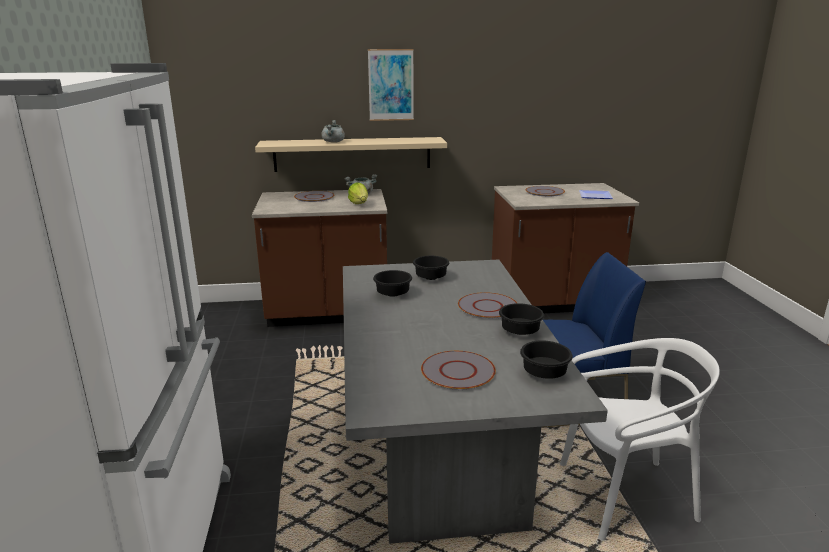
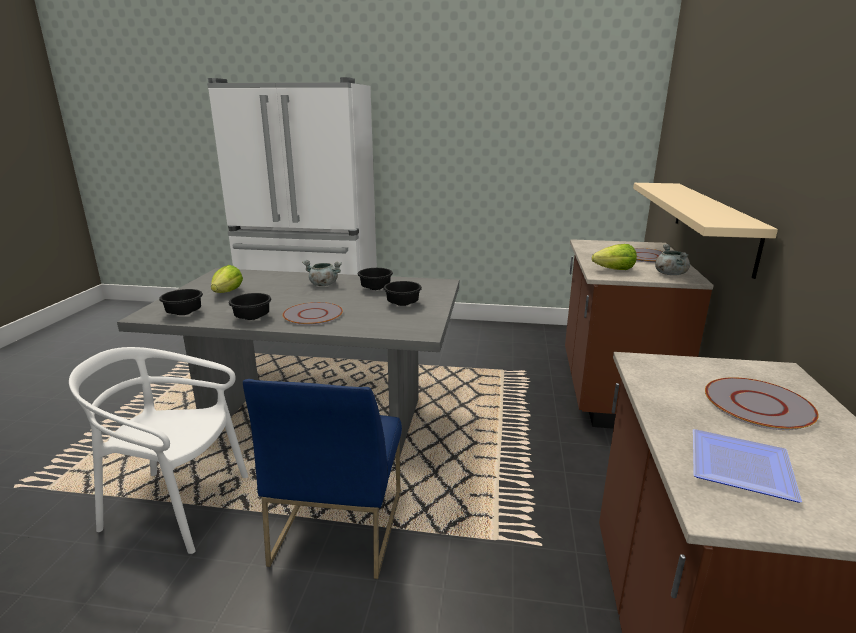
camera: 105 degrees right, 0 degrees up
grey cooking pot [321,120,345,143] -> grey cooking pot moved to [302,260,342,286]
picture [368,49,414,121] -> none
grey plate [421,351,496,390] -> lettuce [211,265,243,293]
white chair [560,338,720,541] -> white chair turned 90 degrees clockwise [69,347,248,554]

